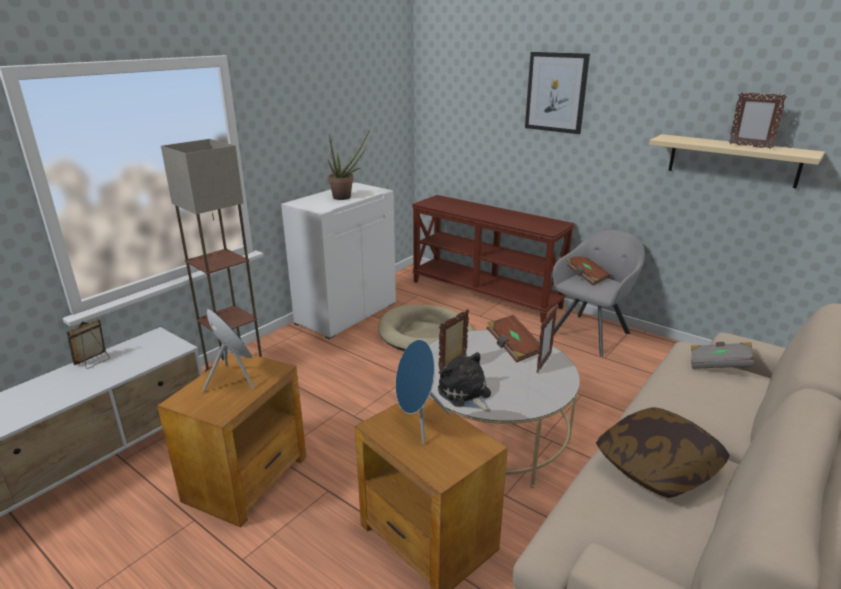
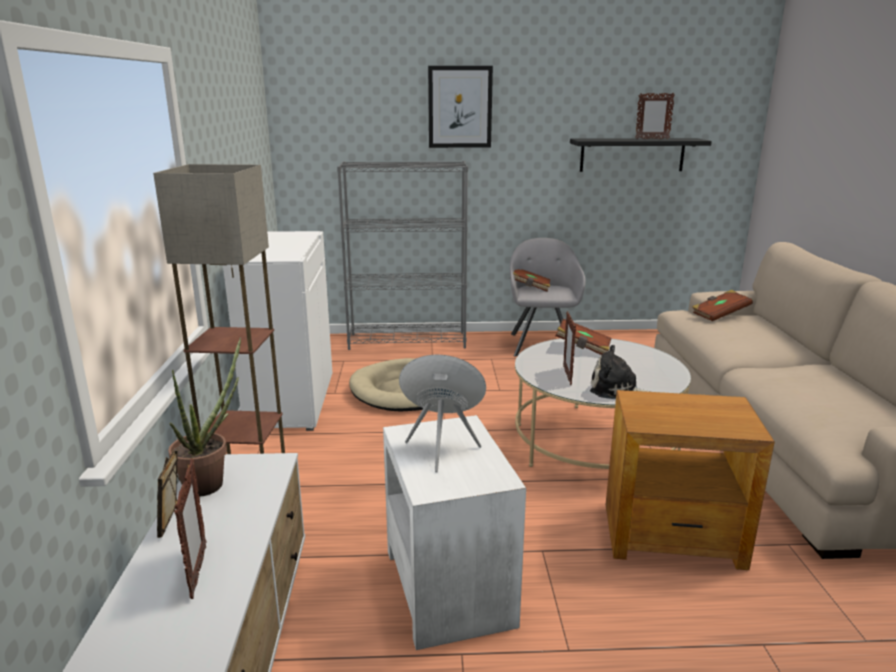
camera: 40 degrees left, 5 degrees down
brown side table [157,353,306,528] -> white side table [383,415,526,650]
potted plant [327,129,370,200] -> potted plant moved to [168,338,241,497]
blue speaker [395,339,451,445] -> none
brown console table [412,195,575,323] -> grey bookcase [337,161,468,350]
picture frame [537,306,557,373] -> picture frame moved to [174,458,206,599]
pillow [596,407,730,498] -> none
beige shelf [649,134,825,188] -> black shelf [570,138,712,172]
grey book [691,342,754,369] -> brown book [692,290,753,321]

